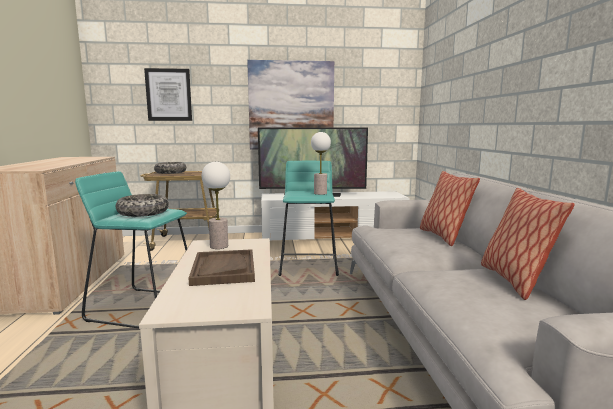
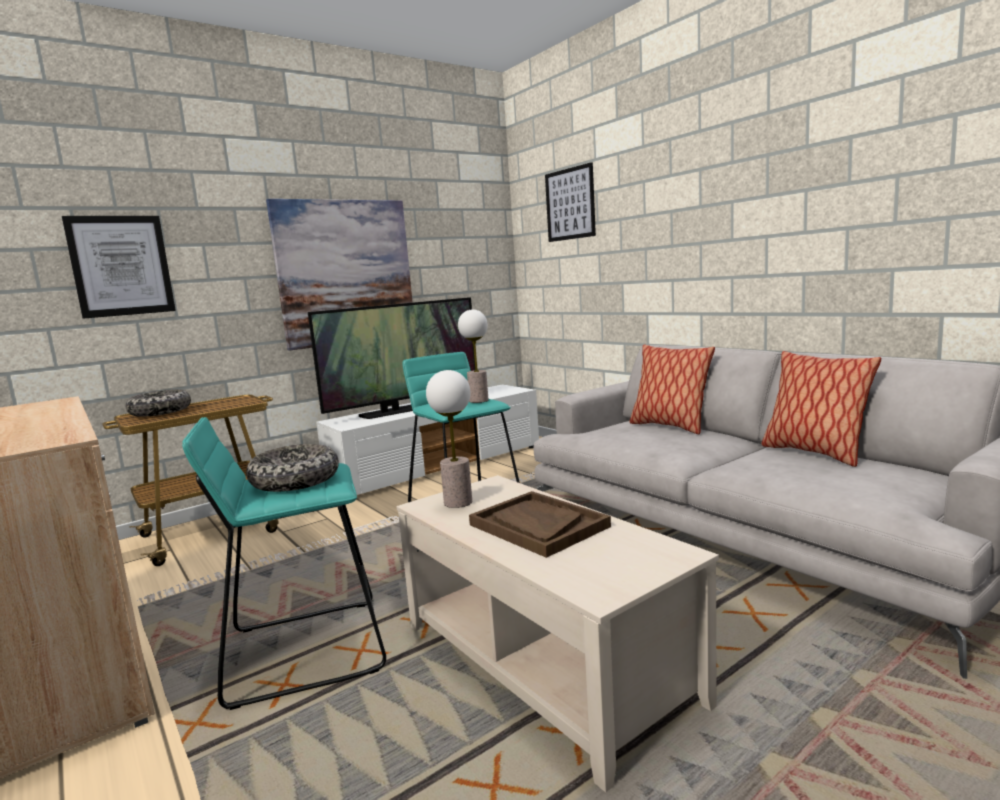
camera: 30 degrees left, 0 degrees up
none -> picture [545,162,596,242]

